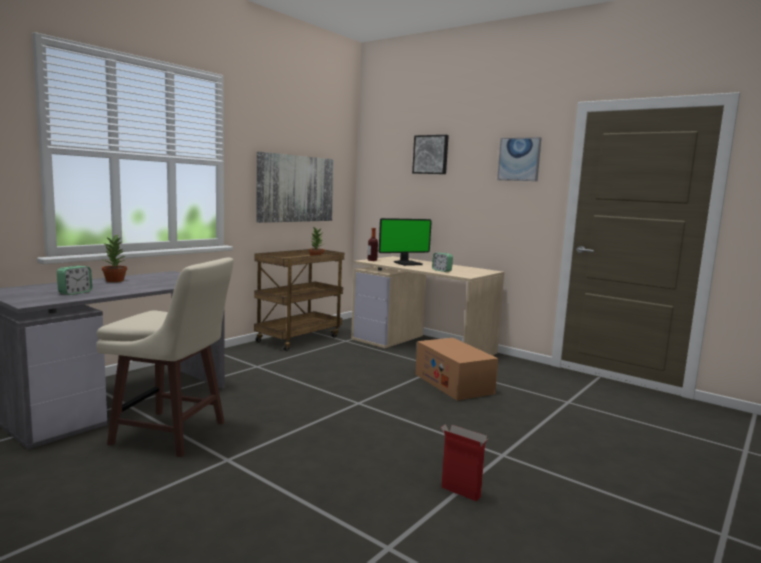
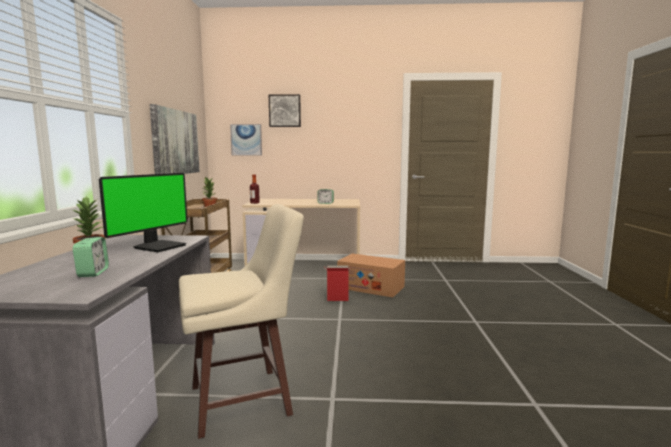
camera: 35 degrees left, 0 degrees up
monitor [379,218,432,266] -> monitor moved to [99,173,188,252]
cardboard box [441,424,489,502] -> cardboard box moved to [324,265,350,301]
picture [497,137,541,181] -> picture moved to [230,124,262,156]

